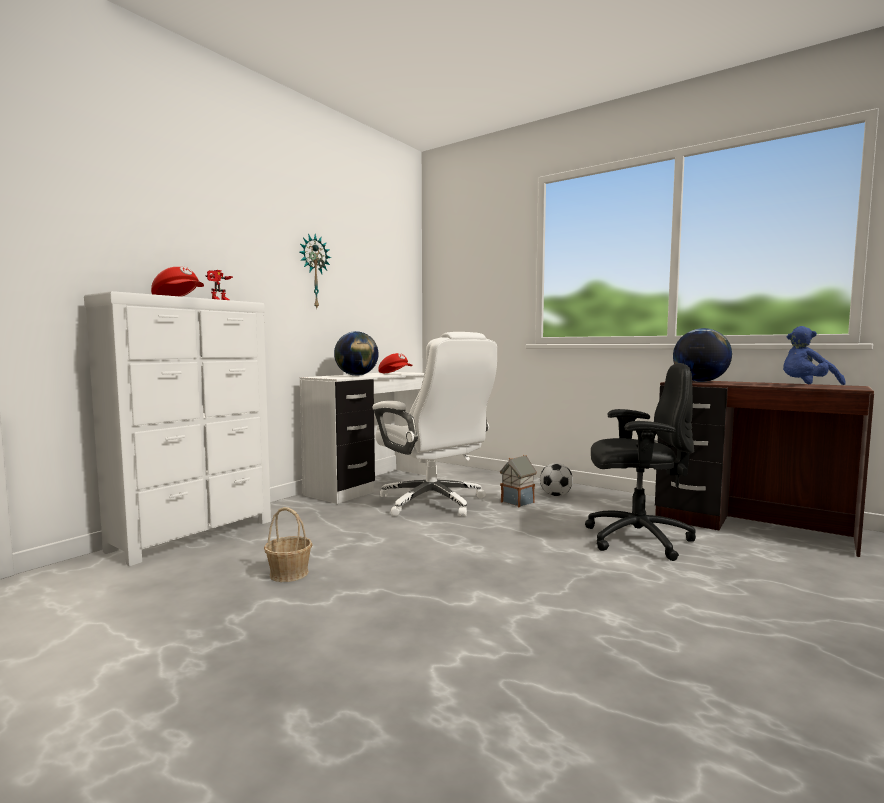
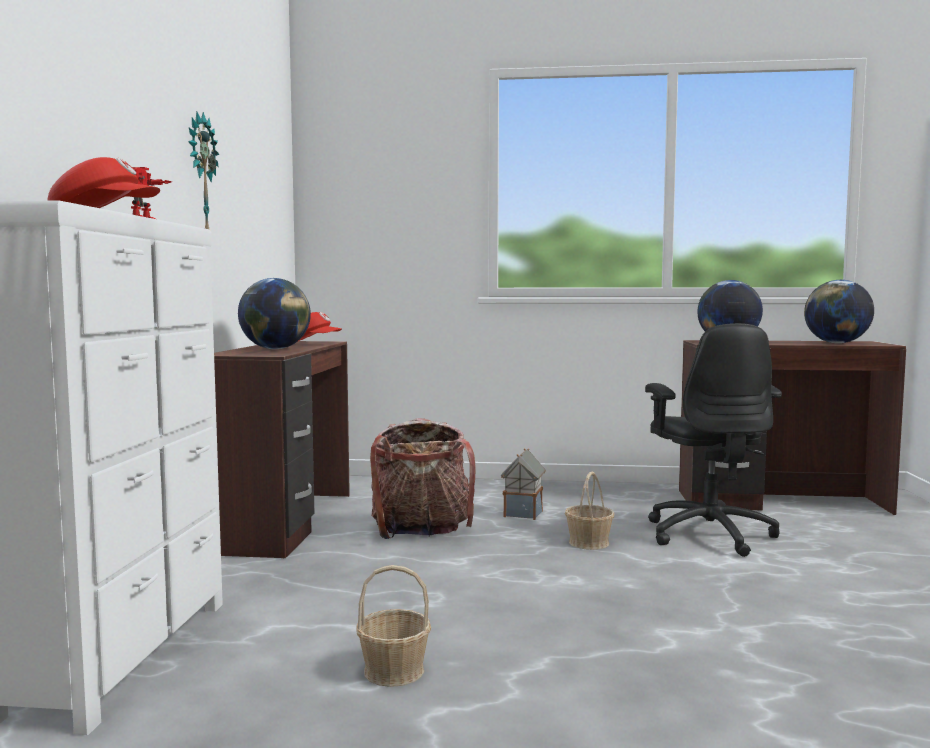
camera: 30 degrees left, 0 degrees up
white desk [300,372,428,504] -> brown desk [214,341,350,559]
white office chair [373,332,497,516] -> backpack [370,418,476,539]
football [540,463,573,496] -> none
black office chair [585,363,696,561] -> black office chair turned 105 degrees clockwise [645,323,782,557]
blue plush toy [783,326,846,385] -> globe [804,280,874,343]
none -> basket [565,471,615,550]

